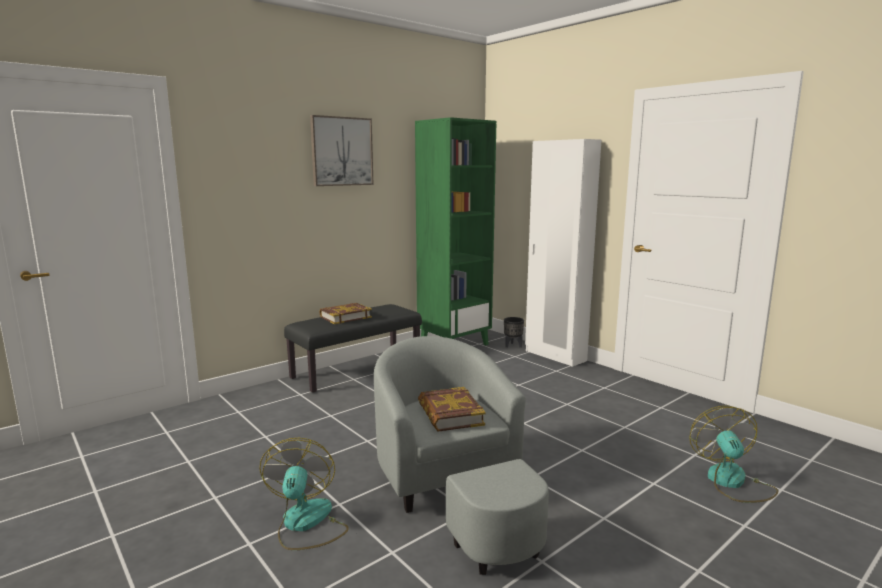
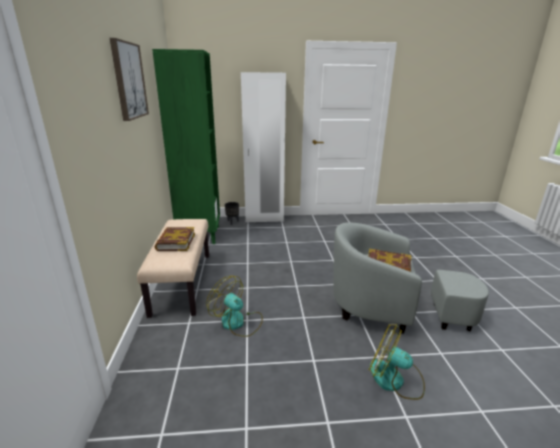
camera: 55 degrees left, 10 degrees up
black bench [284,304,422,393] -> beige bench [137,219,209,318]
fan [689,406,779,503] -> fan moved to [206,276,263,337]

